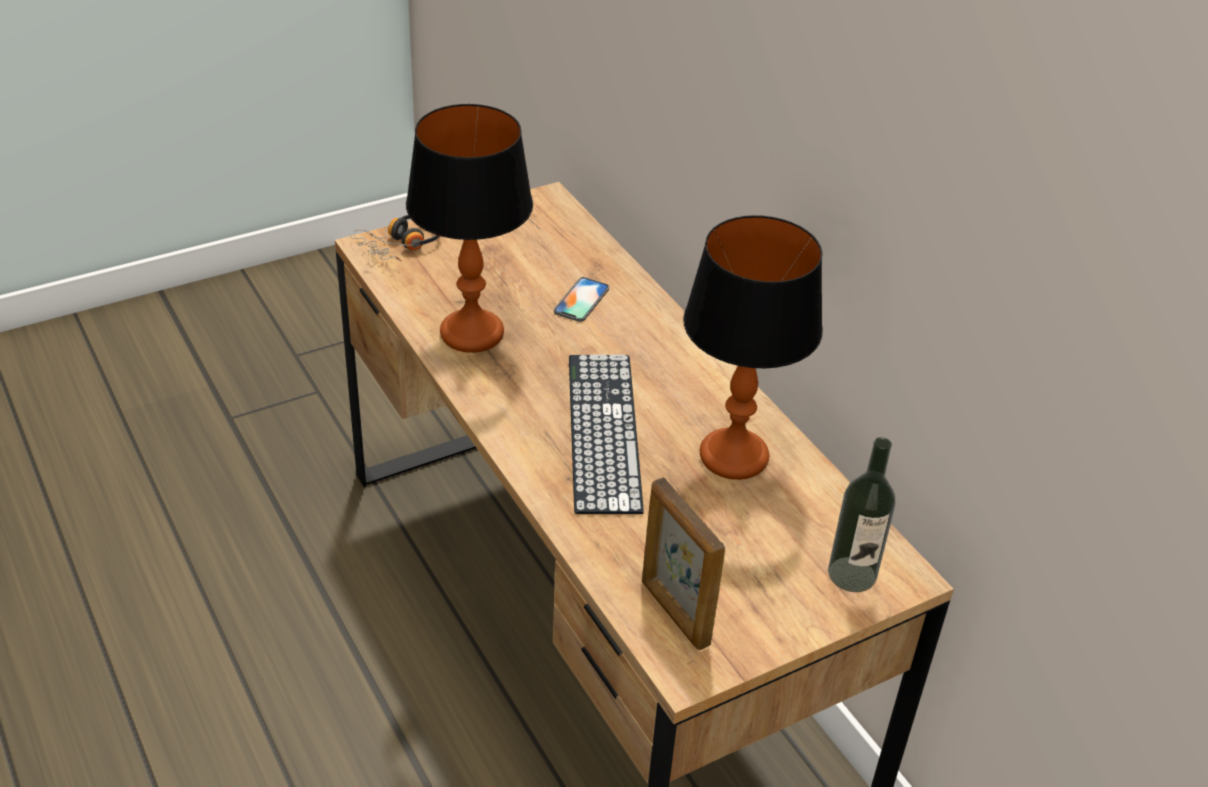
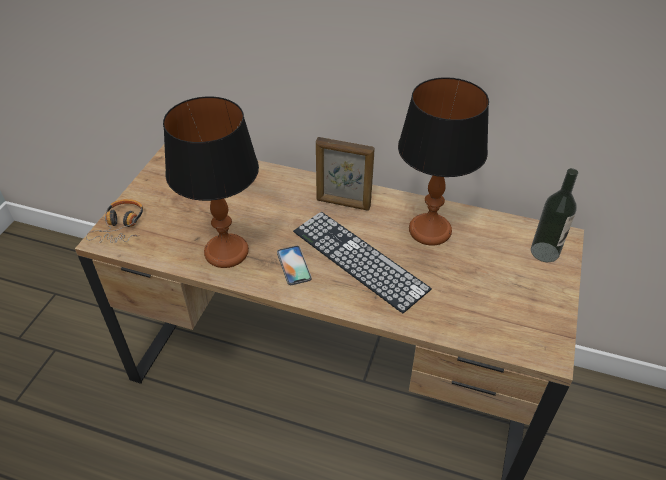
camera: 40 degrees left, 5 degrees up
phone [554,277,609,322] -> phone moved to [277,246,311,285]
picture frame [642,477,725,650] -> picture frame moved to [316,137,375,211]

